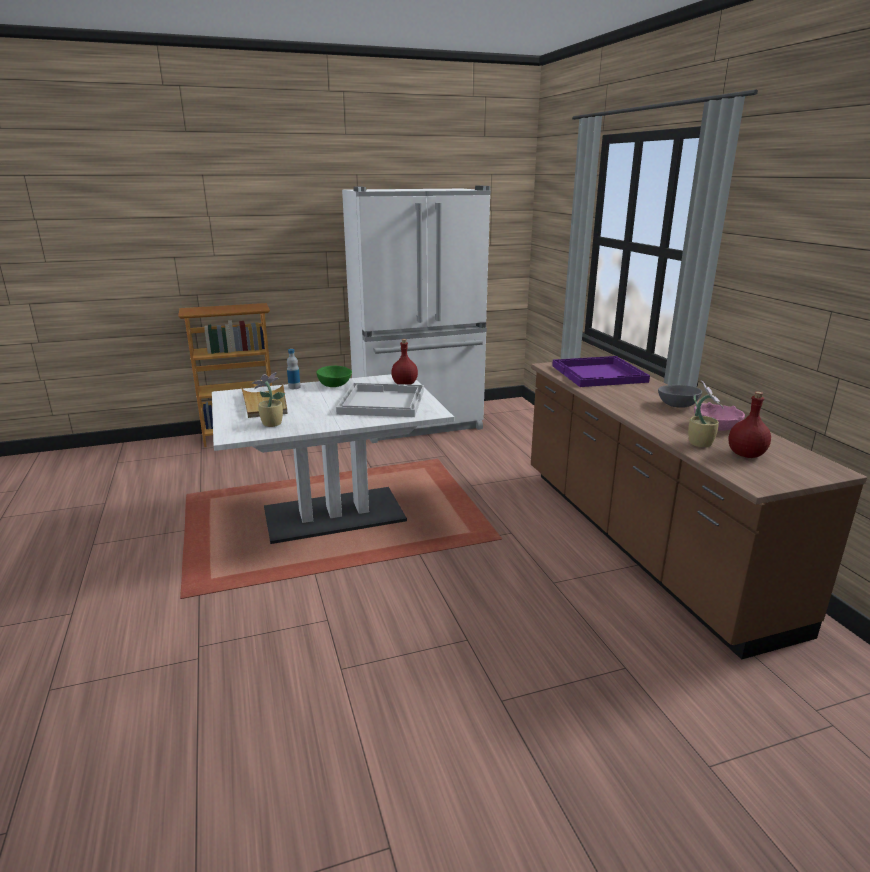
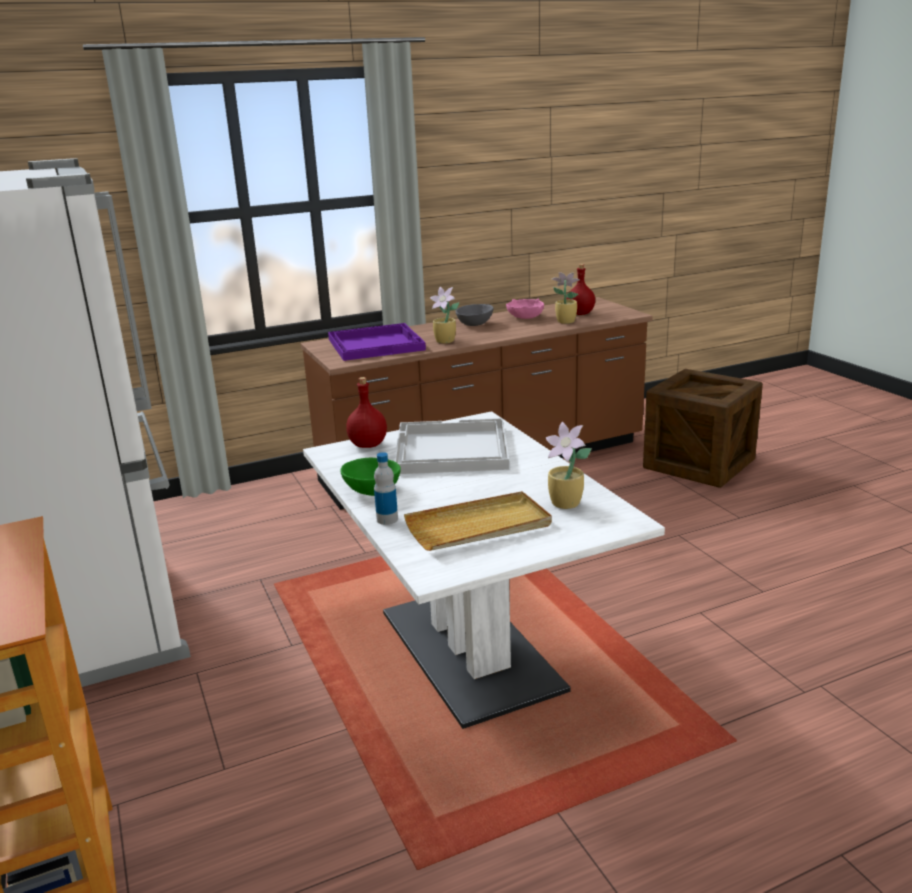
camera: 95 degrees left, 0 degrees up
none -> potted plant [430,287,460,344]
none -> crate [643,369,763,488]

